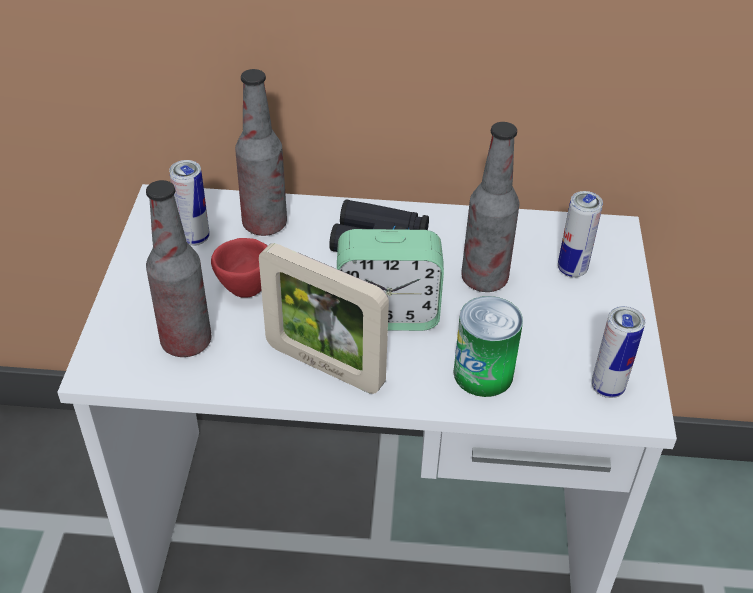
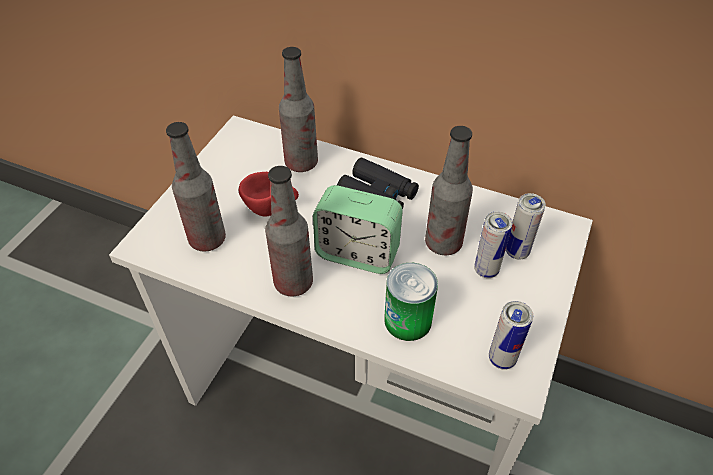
camera: 20 degrees right, 5 degrees up
can [169,160,210,246] -> can moved to [474,212,513,278]
picture frame [259,243,389,394] -> bottle [265,166,313,296]

